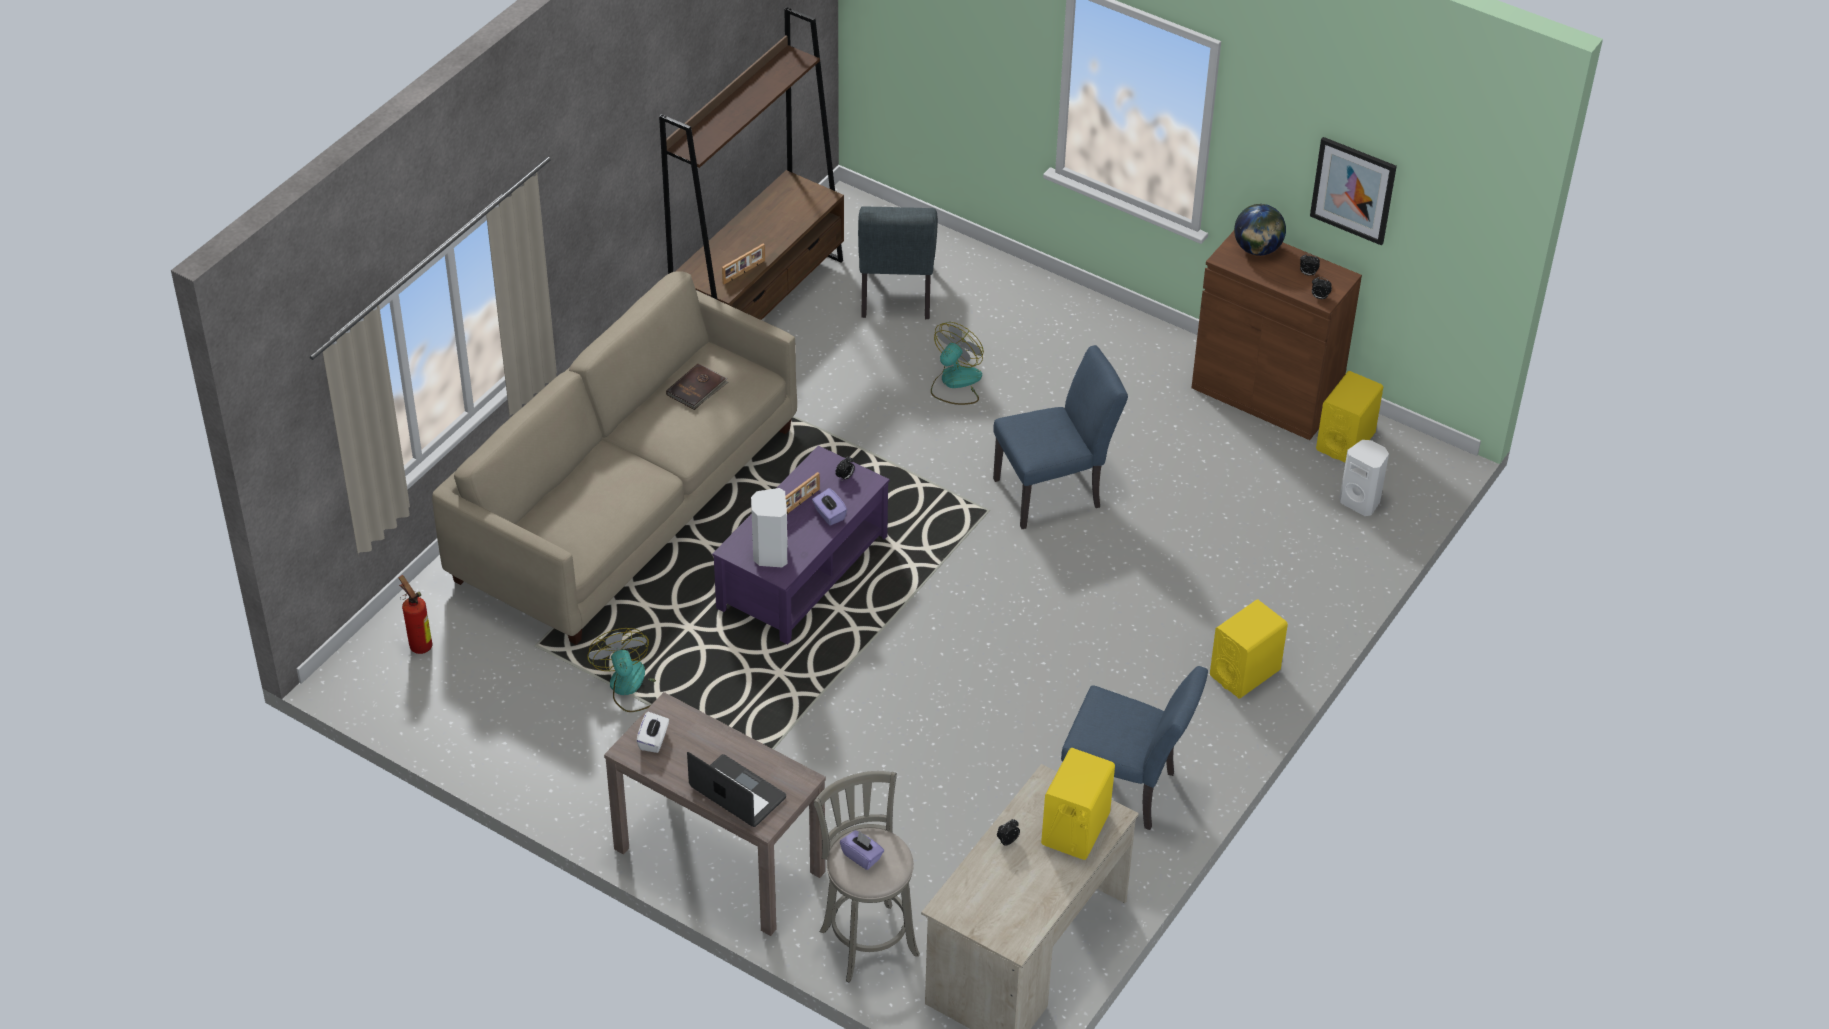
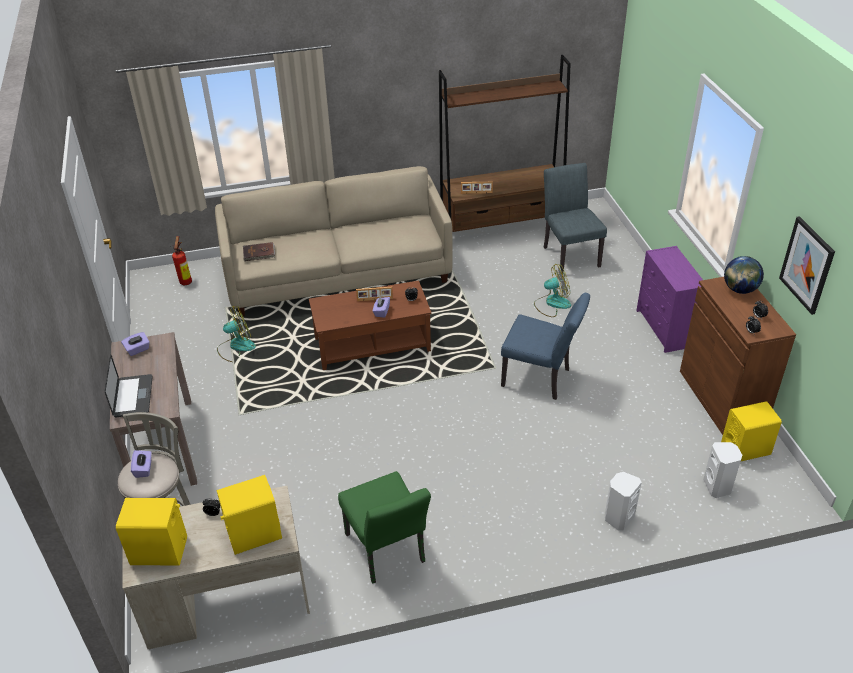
camera: 45 degrees right, 5 degrees down
fan [587,628,656,712] -> fan turned 45 degrees clockwise [217,306,256,362]
white tissue box [636,712,669,753] -> purple tissue box [121,332,150,356]
brown book [666,364,728,410] -> brown book moved to [243,242,275,261]
purple coffee table [712,445,890,645] -> brown coffee table [309,280,432,370]
white speaker [751,488,788,567] -> white speaker moved to [605,472,642,531]
grey chair [858,206,938,319] -> grey chair turned 120 degrees clockwise [544,163,607,274]
blue chair [1061,666,1208,830] -> green chair [338,471,431,583]
yellow speaker [1210,599,1288,699] -> yellow speaker moved to [116,498,187,565]
none -> purple dresser [636,246,703,353]

